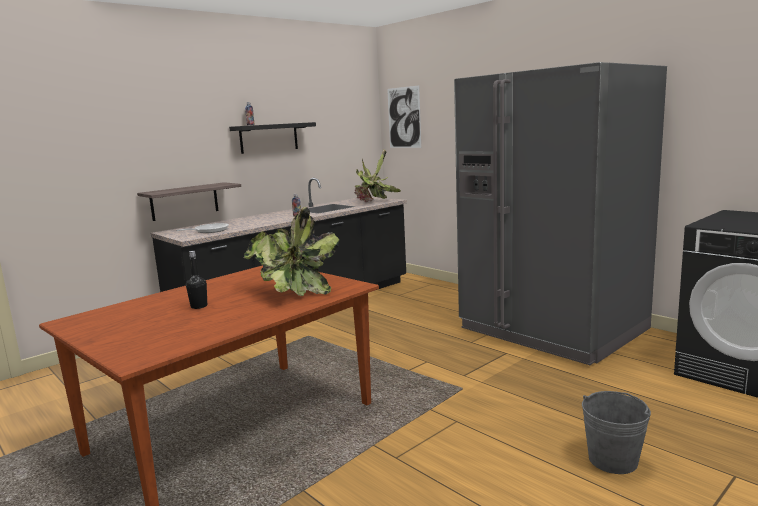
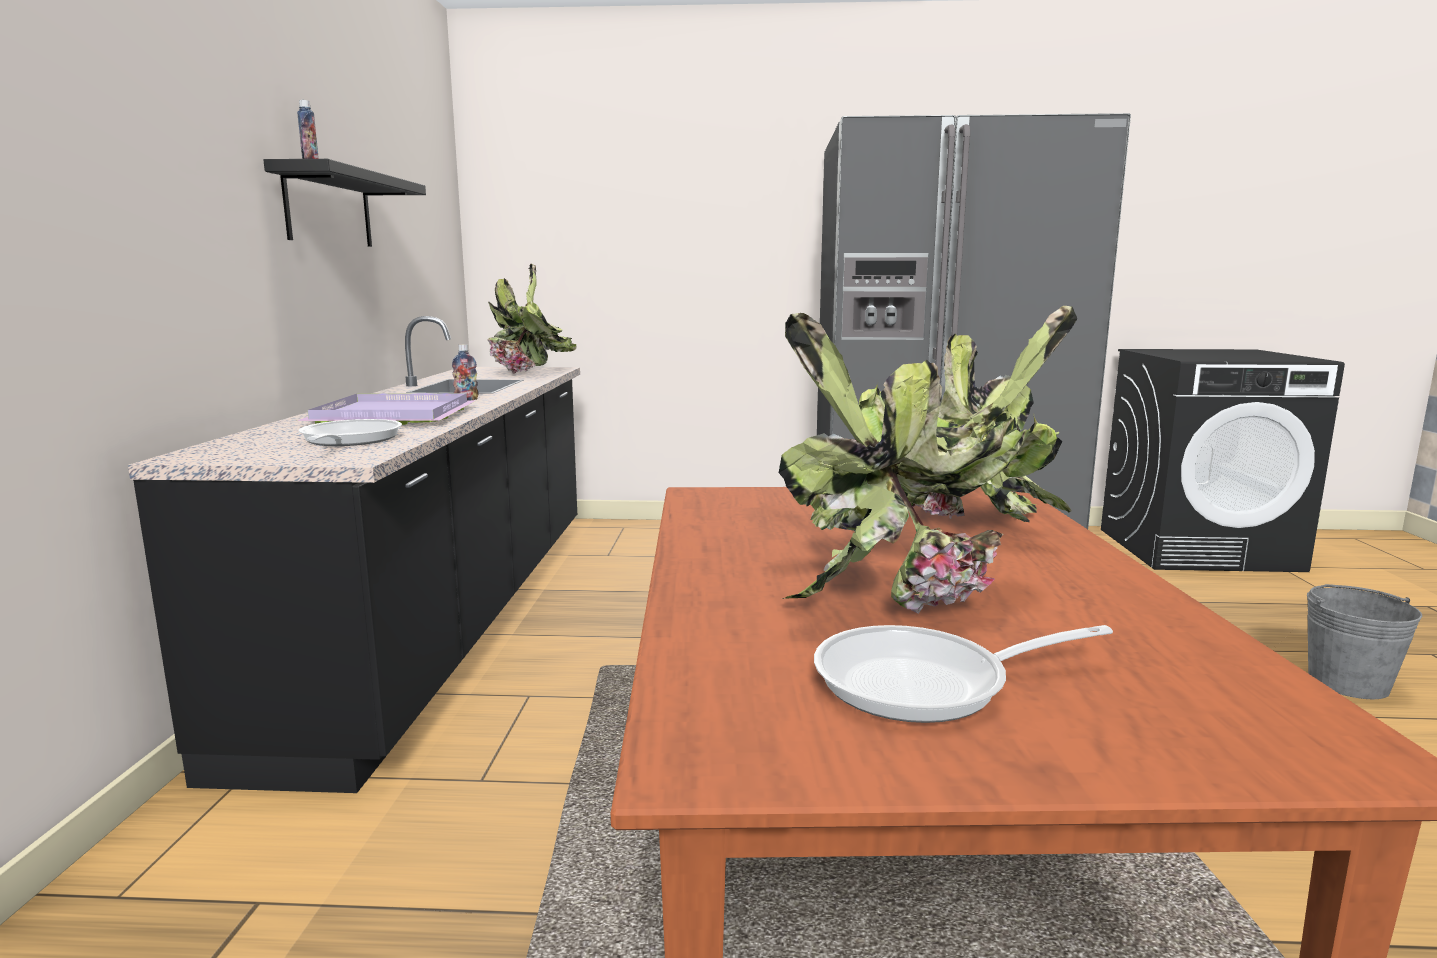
camera: 45 degrees left, 0 degrees up
shelf [137,182,241,221] -> none
black bottle [186,251,207,309] -> potted plant [779,313,1062,614]
picture [387,85,421,148] -> none
none -> purple tray [297,393,475,425]
none -> frying pan [814,625,1113,723]

